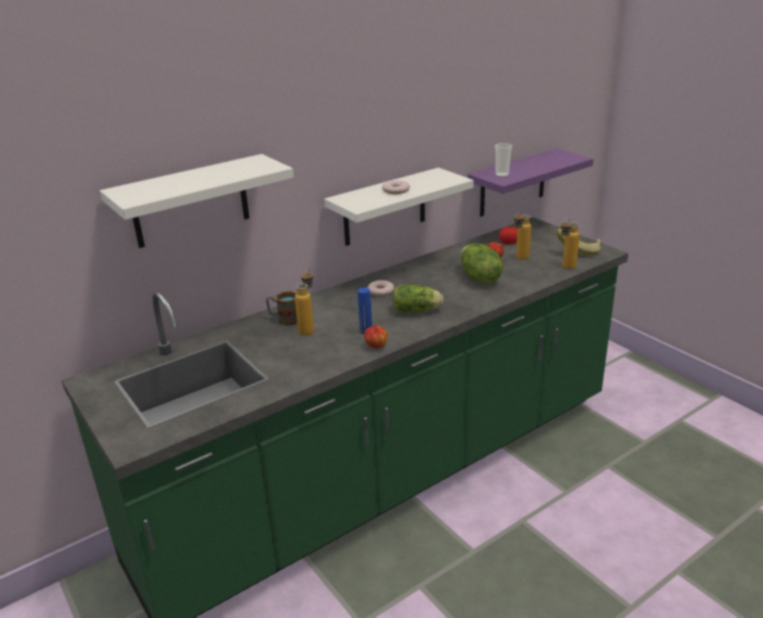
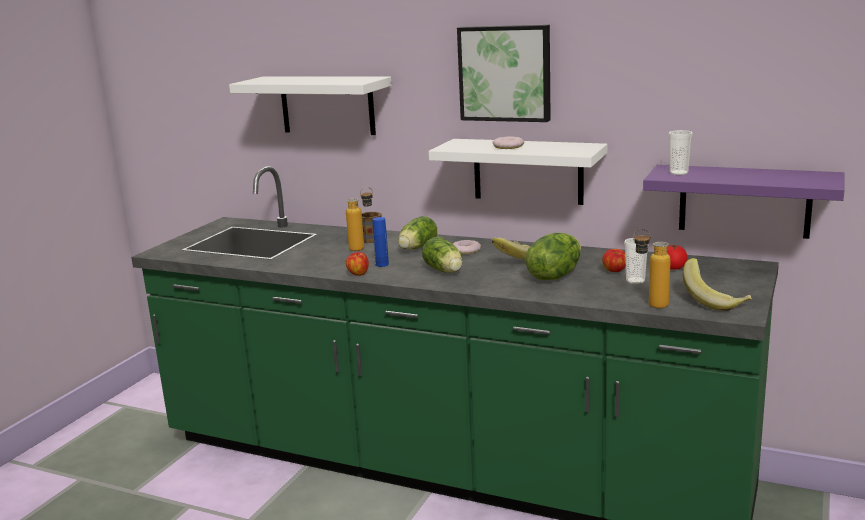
camera: 60 degrees right, 10 degrees down
bottle [514,210,531,260] -> cup [624,238,647,284]
none -> lettuce [398,216,437,250]
none -> picture [457,25,551,122]
none -> banana [491,237,530,260]

